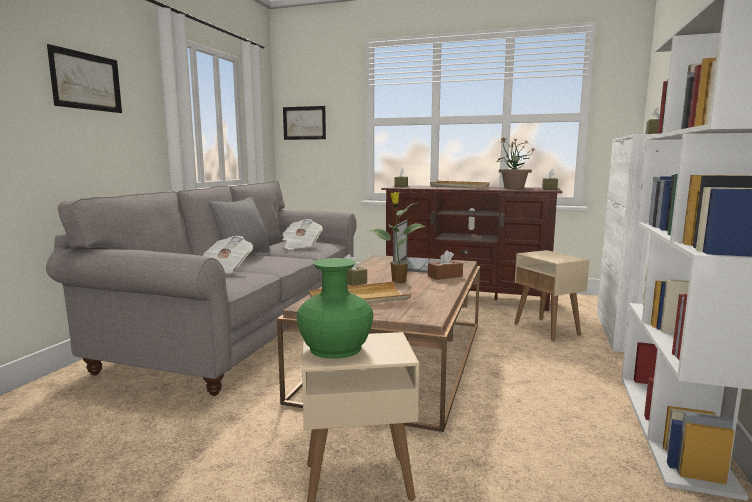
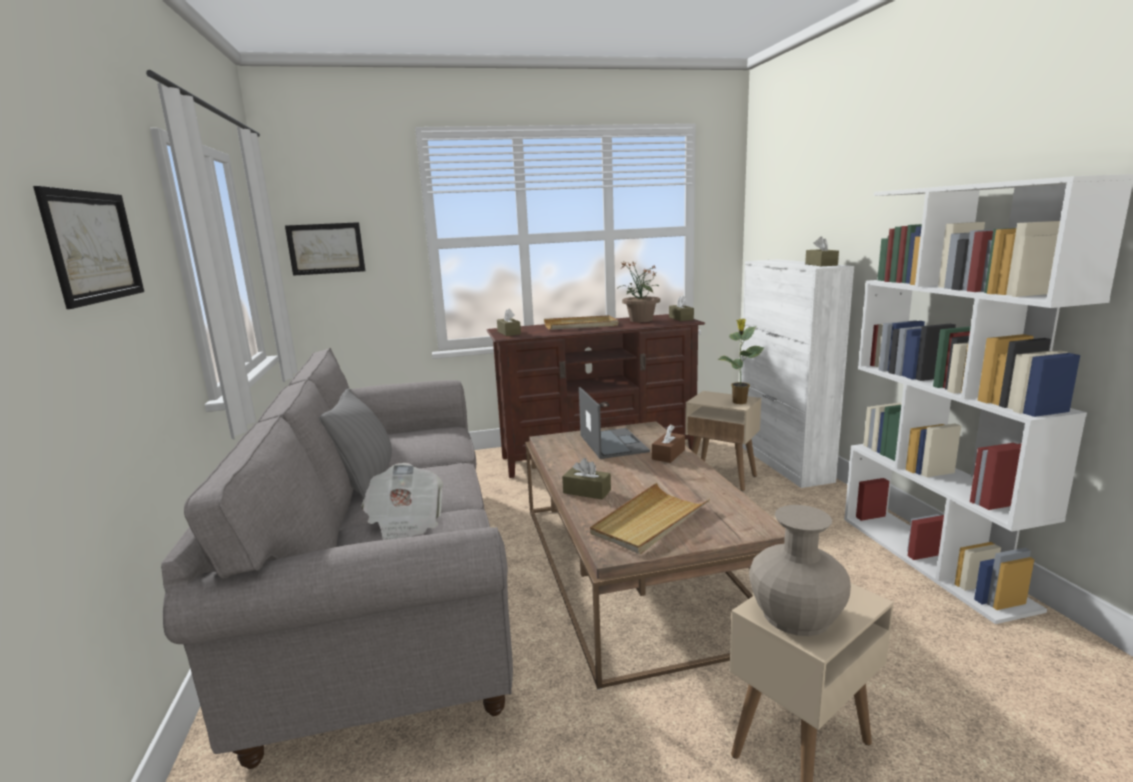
camera: 30 degrees left, 5 degrees up
newspaper [282,219,323,249] -> none
green vase [297,258,373,359] -> beige vase [749,505,851,636]
potted plant [370,192,426,283] -> potted plant moved to [717,319,764,404]

